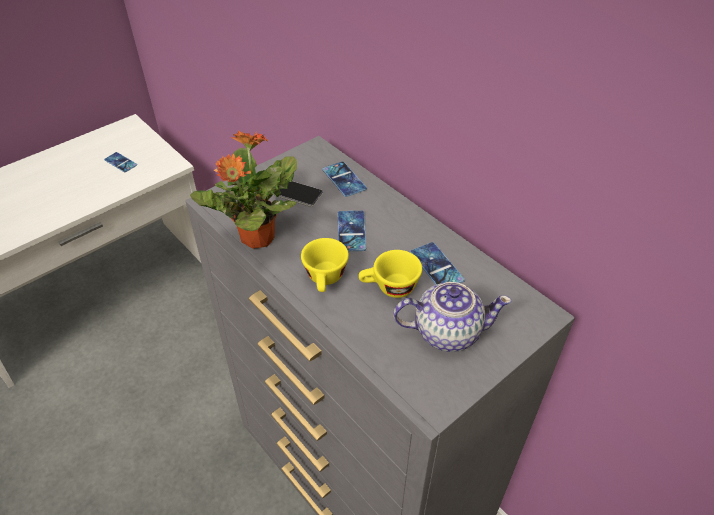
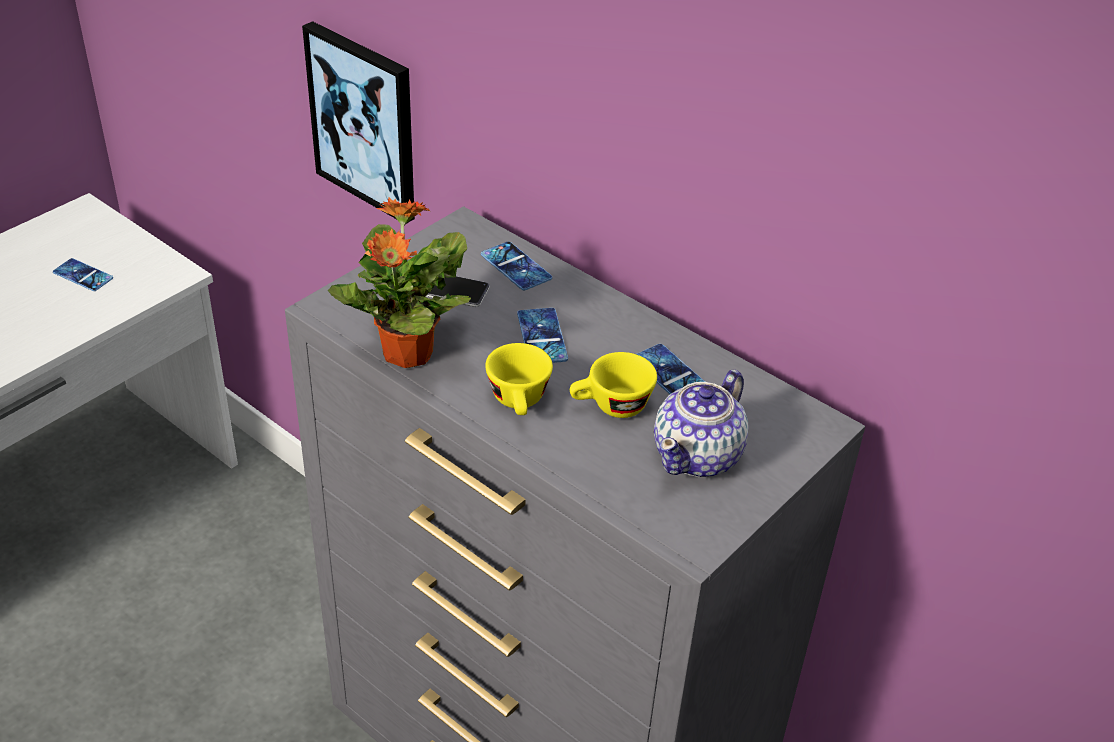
camera: 10 degrees left, 5 degrees down
teapot [393,282,512,352] -> teapot turned 135 degrees clockwise [654,370,749,477]
none -> picture [302,21,415,222]

